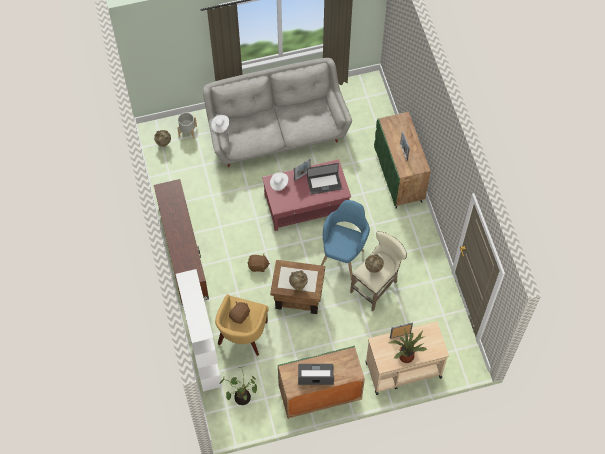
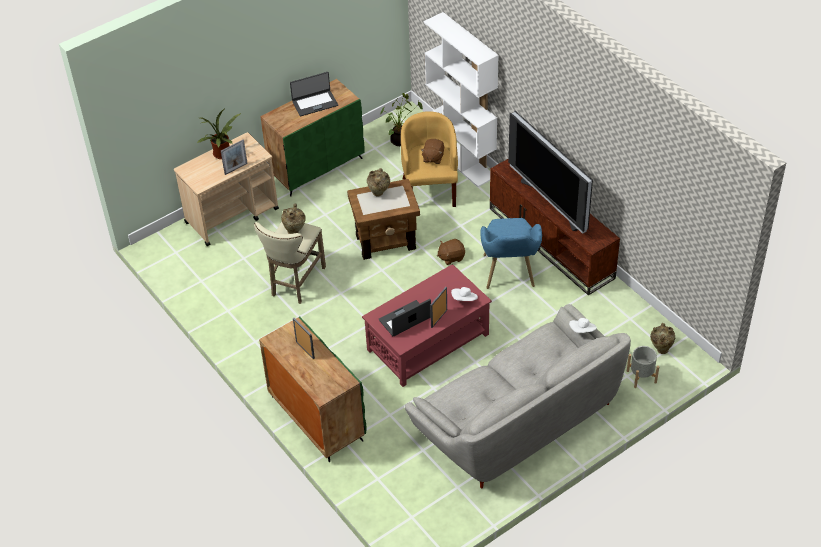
camera: 160 degrees right, 15 degrees down
blue armchair [321,200,370,280] -> blue armchair moved to [480,218,542,289]
none -> television [508,111,593,234]

